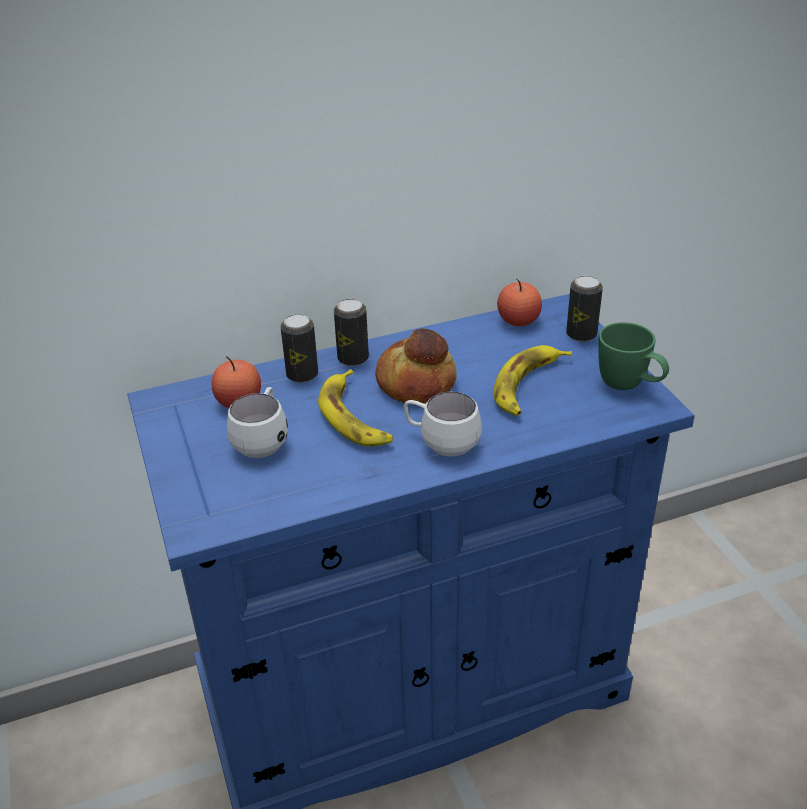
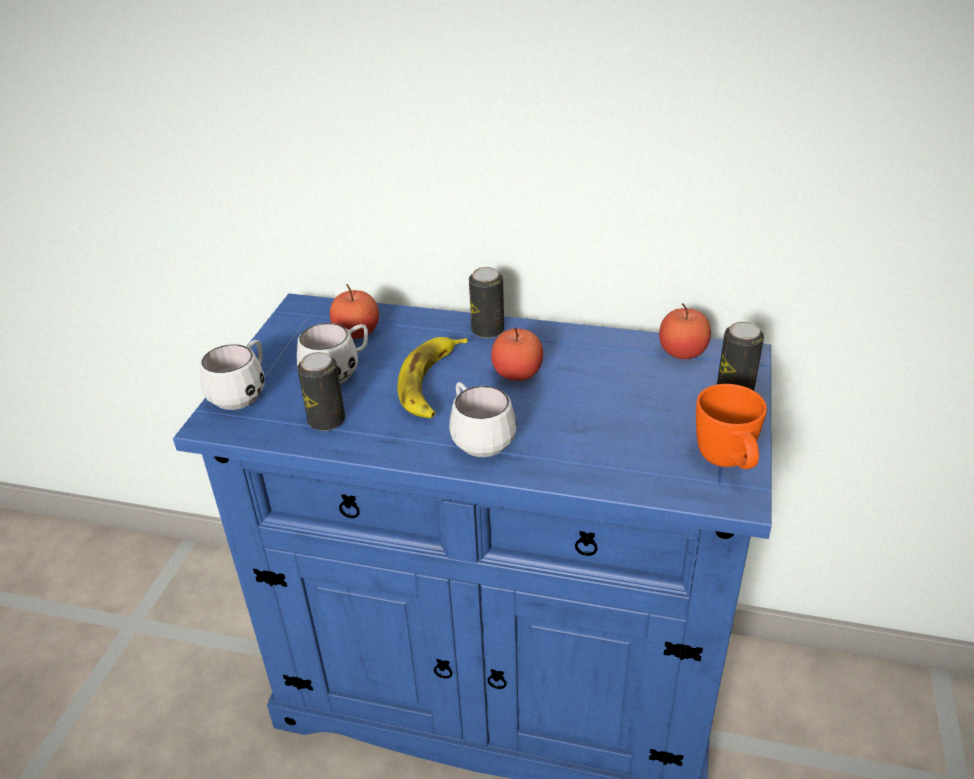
camera: 35 degrees right, 0 degrees up
can [280,314,318,383] -> can moved to [297,352,345,431]
bread [375,328,457,404] -> apple [491,328,543,381]
banana [494,345,572,416] -> none
green mug [598,322,669,390] -> orange mug [696,384,767,469]
none -> white mug [200,340,265,410]

